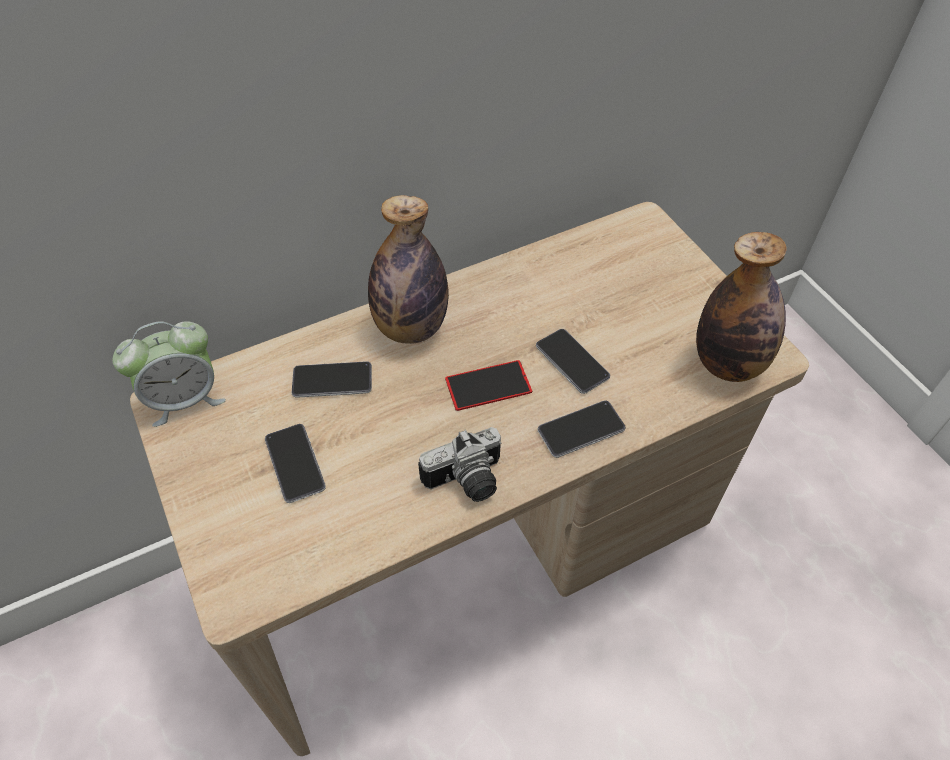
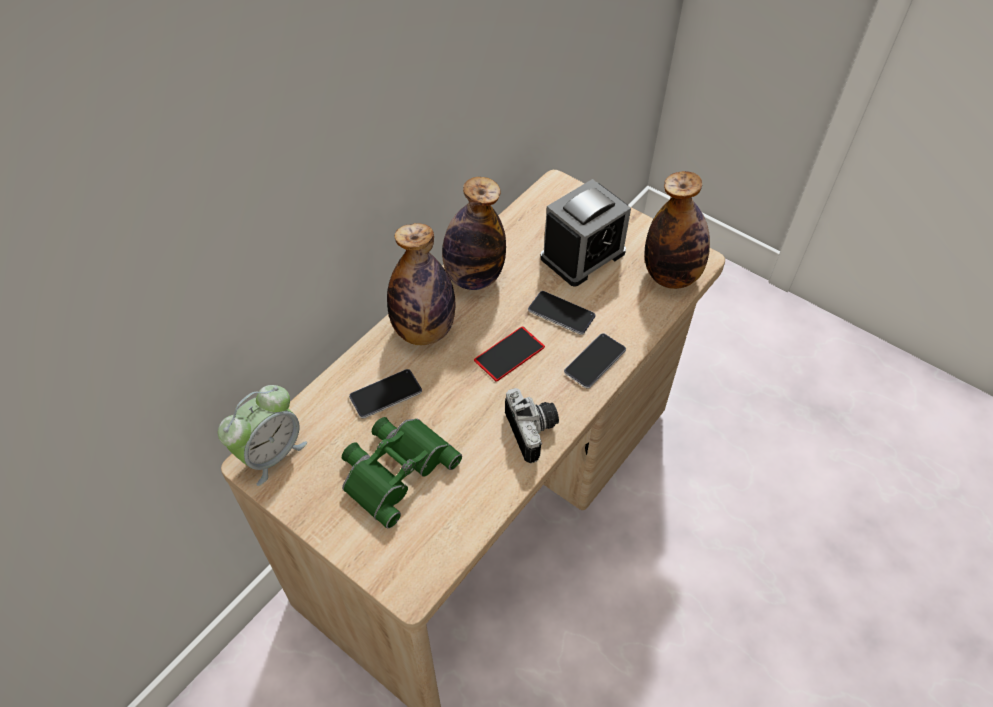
camera: 25 degrees left, 0 degrees up
phone [265,424,326,503] -> green binoculars [342,417,462,528]
camera [418,427,502,502] -> camera turned 60 degrees counterclockwise [505,388,559,463]
none -> bottle [442,177,506,290]
none -> alarm clock [540,179,631,287]

